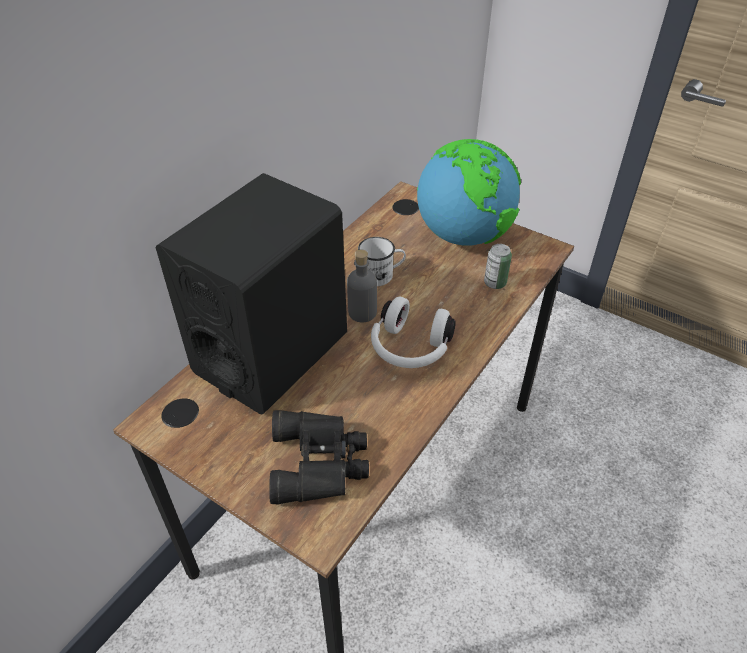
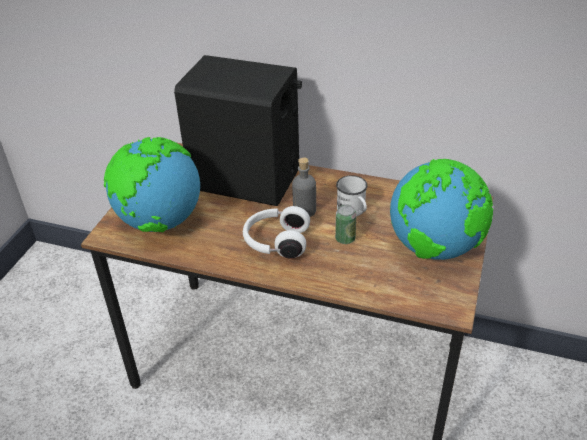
camera: 75 degrees right, 5 degrees down
black binoculars [269,410,369,504] -> globe [104,137,200,232]
can [484,244,512,289] -> can moved to [335,204,357,244]

